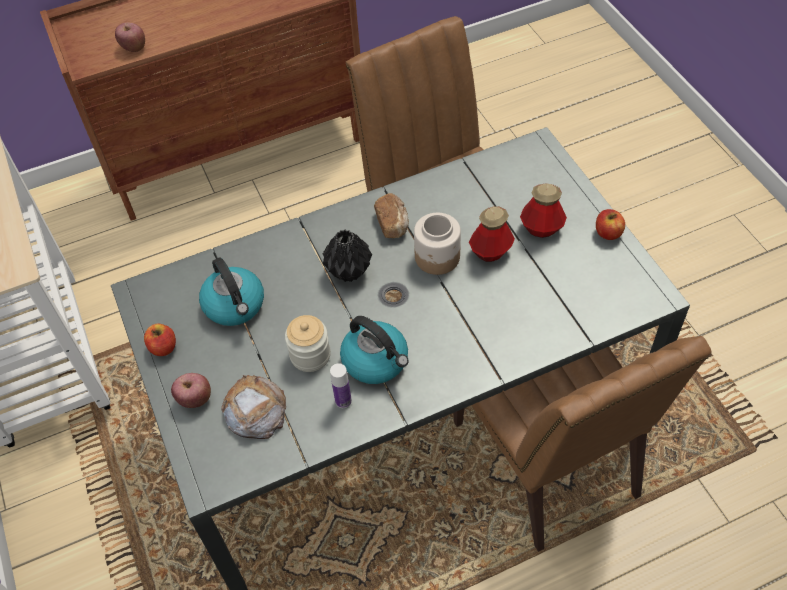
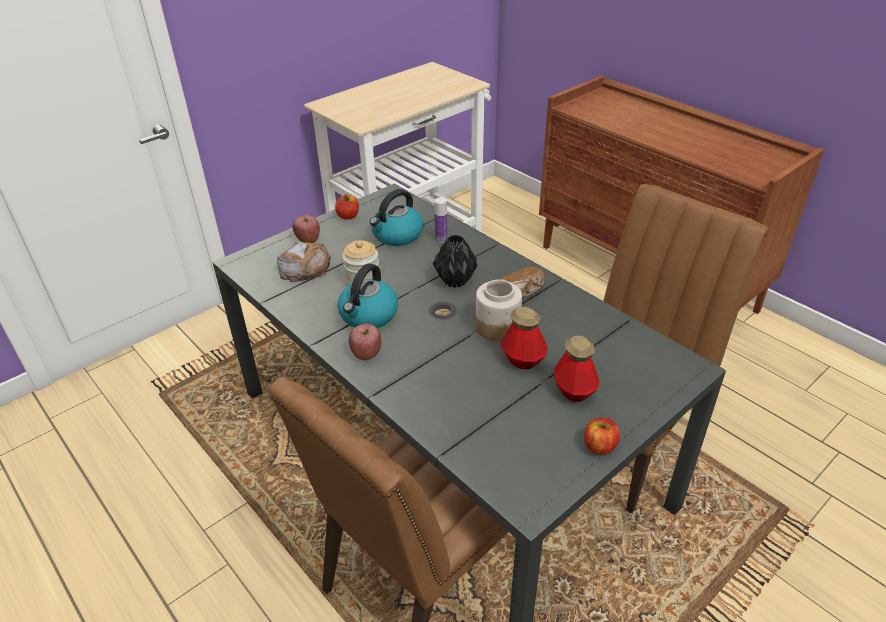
camera: 70 degrees right, 15 degrees down
apple [115,23,145,52] -> apple moved to [349,323,382,360]
bottle [330,363,352,408] -> bottle moved to [435,198,448,243]

